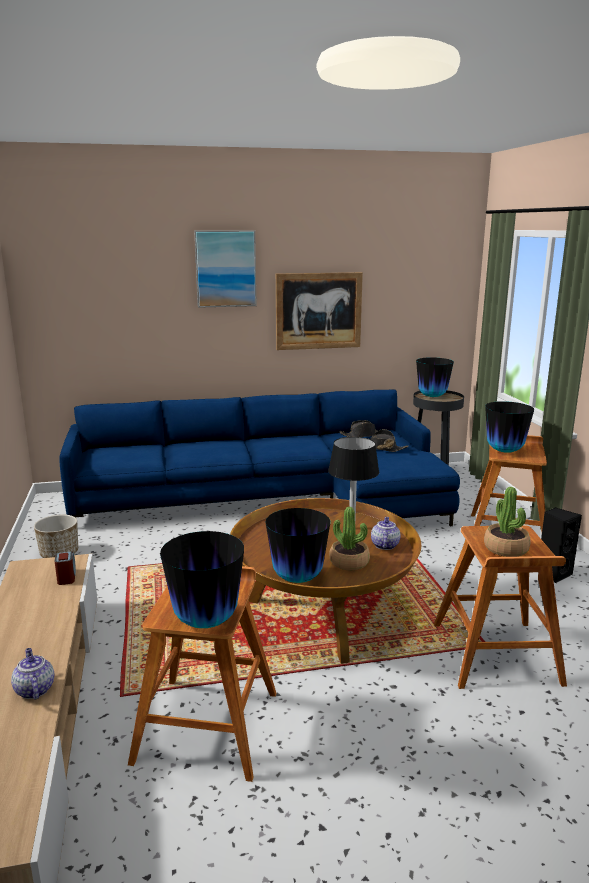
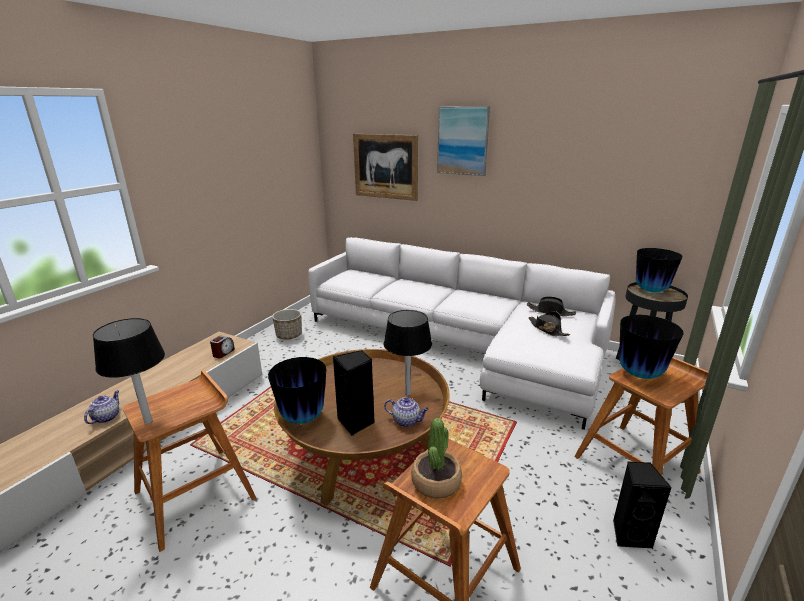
camera: 40 degrees right, 5 degrees up
blue sofa [59,389,460,526] -> white sofa [308,237,616,430]
vase [160,531,244,628] -> black table lamp [93,318,165,424]
picture [276,272,363,350] -> picture moved to [353,134,418,201]
potted plant [329,507,370,570] -> black speaker [333,350,375,436]
teapot [371,517,401,550] -> teapot turned 60 degrees clockwise [384,397,429,427]

